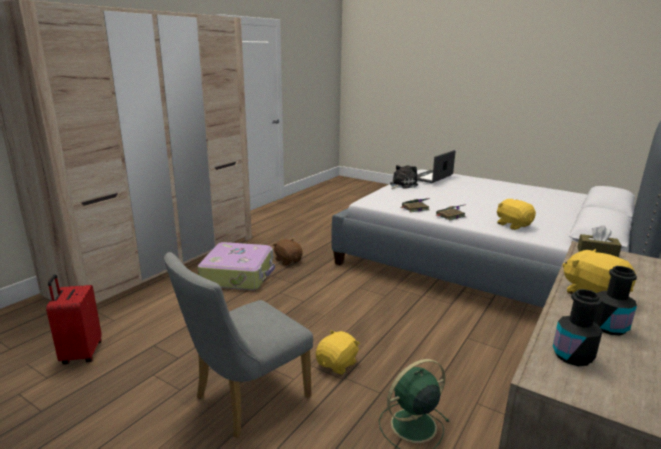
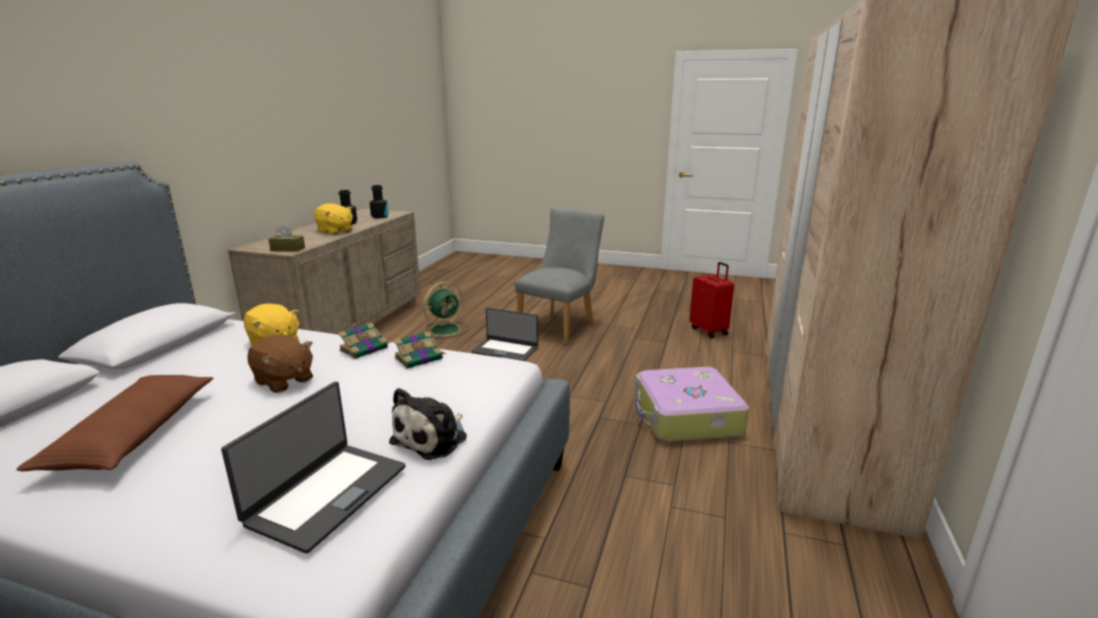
camera: 165 degrees right, 0 degrees up
brown plush toy [273,239,303,266] -> brown plush toy moved to [247,335,313,393]
yellow plush toy [316,330,360,375] -> laptop [472,308,538,361]
none -> brown pillow [16,375,213,471]

